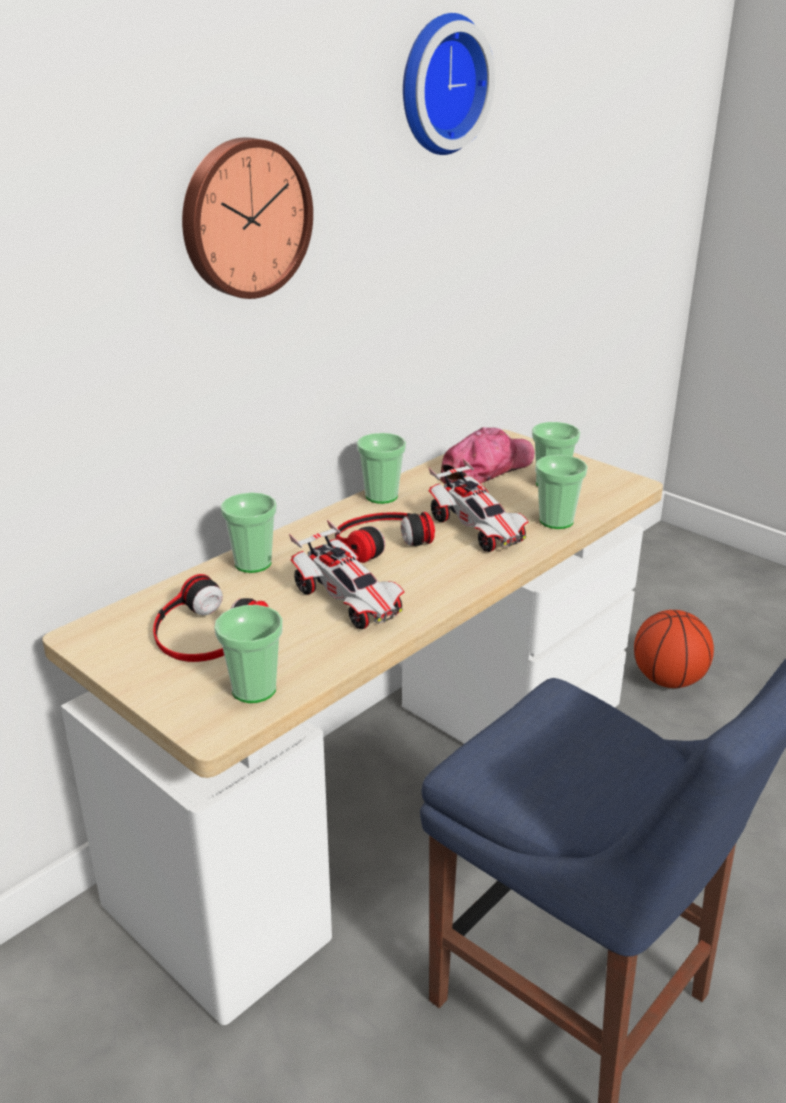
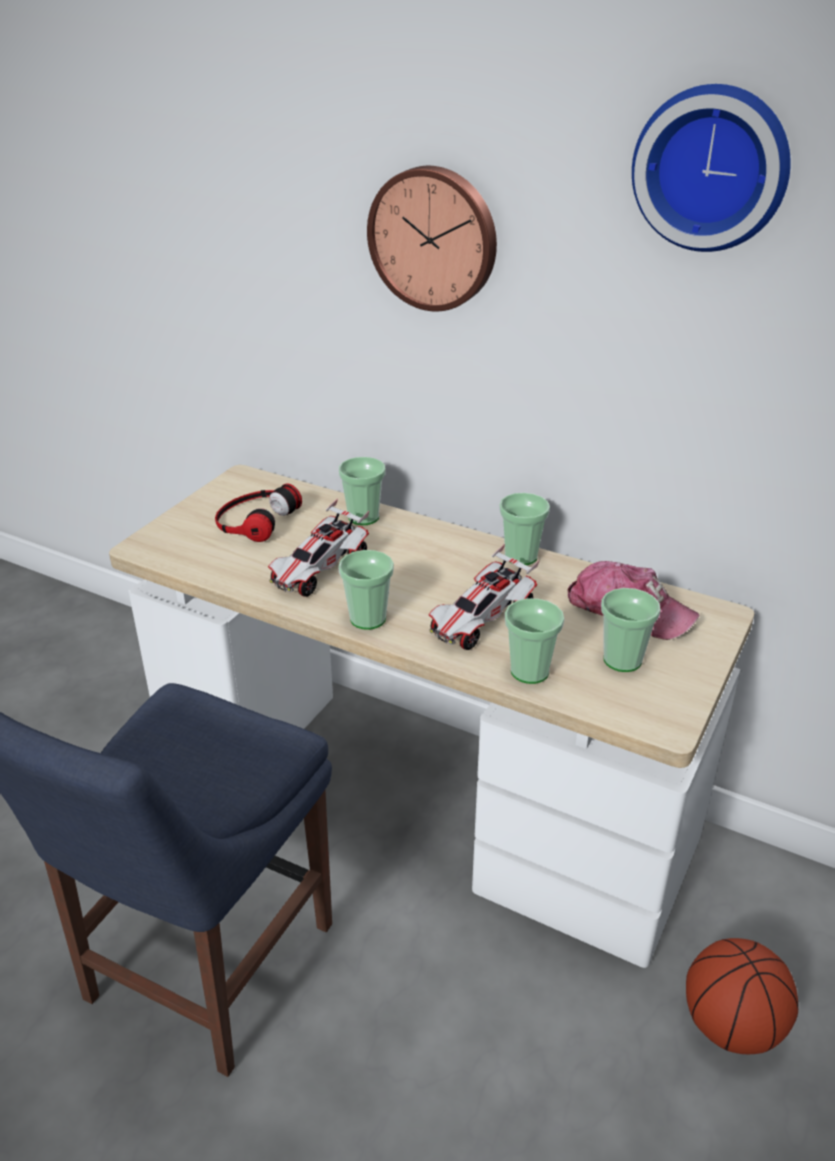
camera: 75 degrees right, 5 degrees up
cup [214,605,283,703] -> cup moved to [338,550,394,630]
headphones [335,512,435,563] -> none

